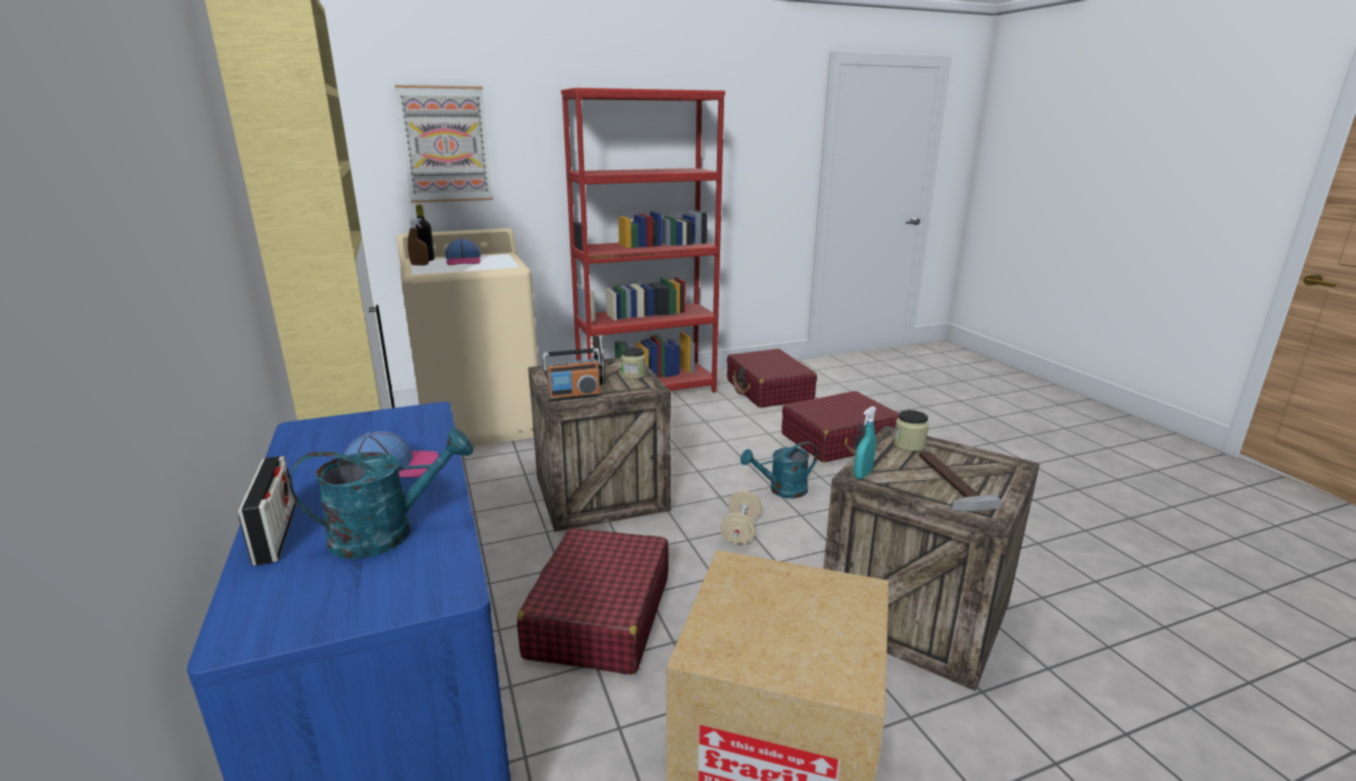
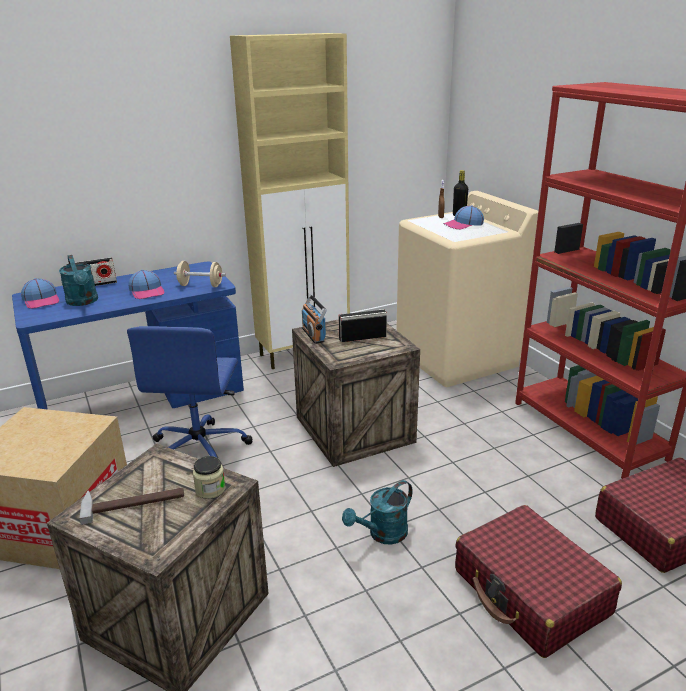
camera: 85 degrees right, 5 degrees up
picture [395,85,493,203] -> none
red suitcase [517,528,669,675] -> blue office chair [127,326,253,457]
jar [621,347,646,379] -> none
beige dumbbell [720,490,761,545] -> beige dumbbell moved to [174,261,226,287]
turquoise watering can [740,441,818,498] -> turquoise watering can turned 105 degrees counterclockwise [342,480,413,545]
turquoise spray bottle [854,406,876,479] -> none
none -> cap [21,278,59,309]

